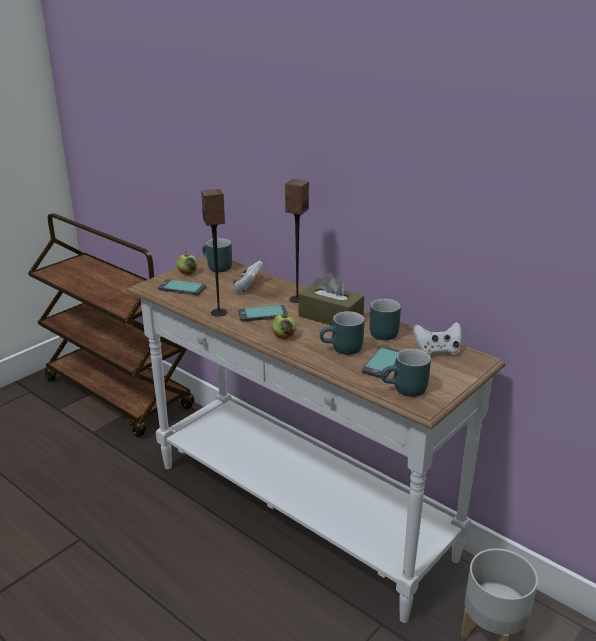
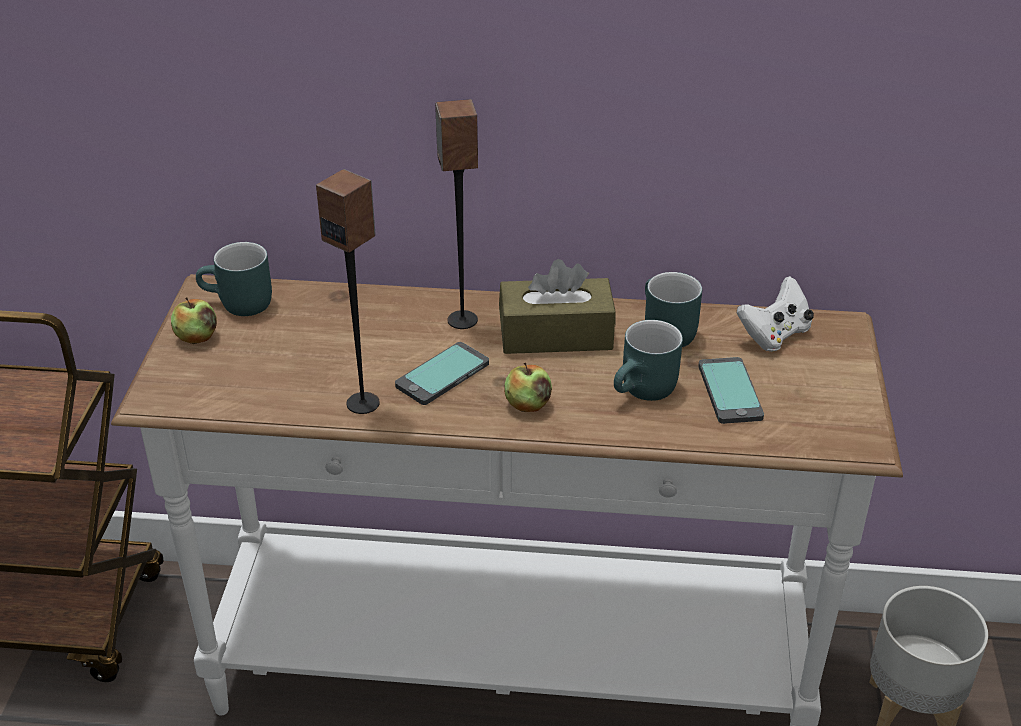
camera: 35 degrees left, 10 degrees up
phone [158,279,206,295] -> none
white game controller [233,261,263,292] -> none
turquoise mug [381,348,431,397] -> none

